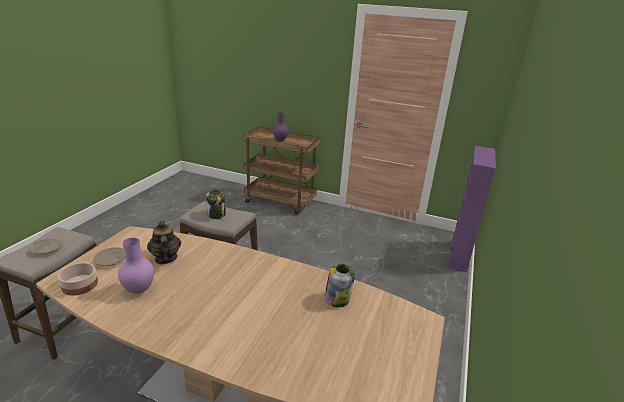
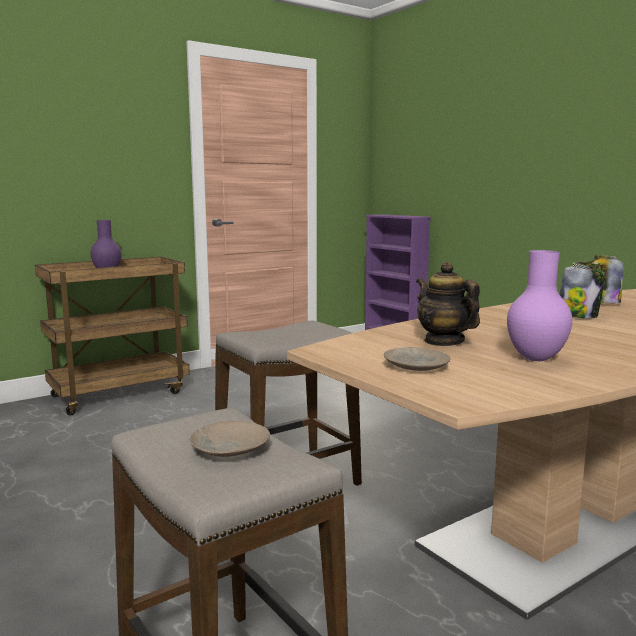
camera: 55 degrees left, 15 degrees down
bowl [58,263,98,295] -> none
teapot [147,221,181,264] -> teapot turned 45 degrees clockwise [416,262,480,346]
jar [206,189,226,219] -> jar moved to [559,262,605,318]

